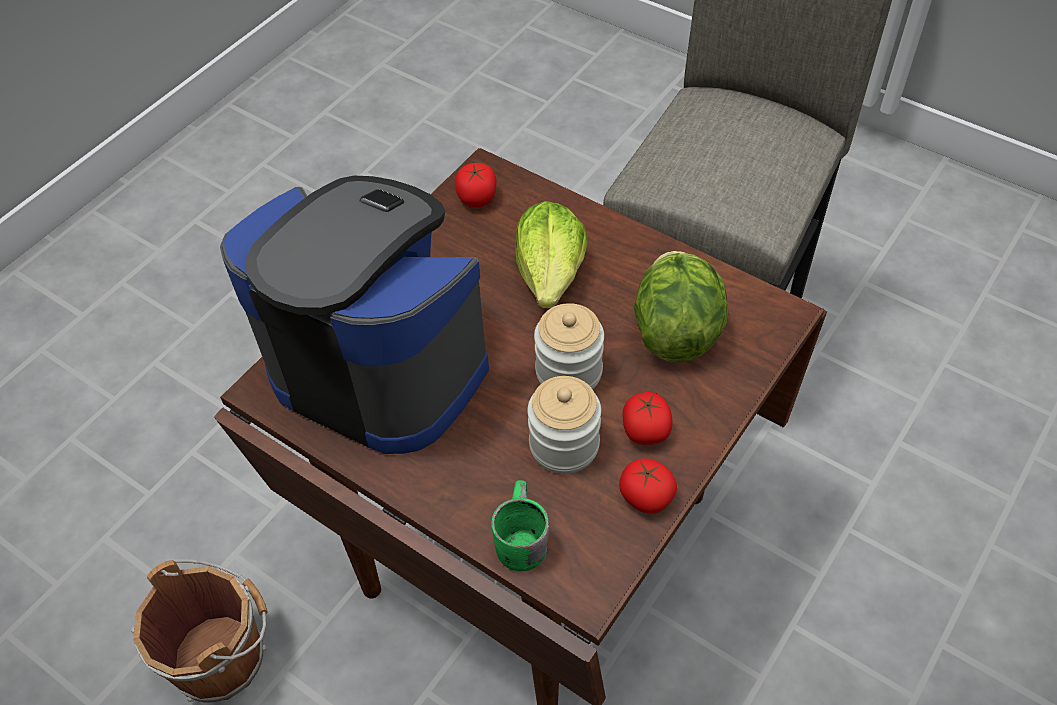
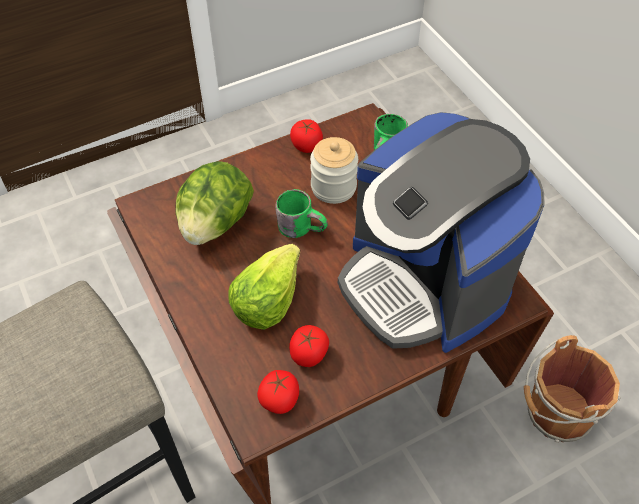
camera: 155 degrees left, 0 degrees up
jar [534,303,604,389] -> green mug [275,189,328,238]
tomato [623,392,673,445] -> tomato moved to [289,325,329,367]

